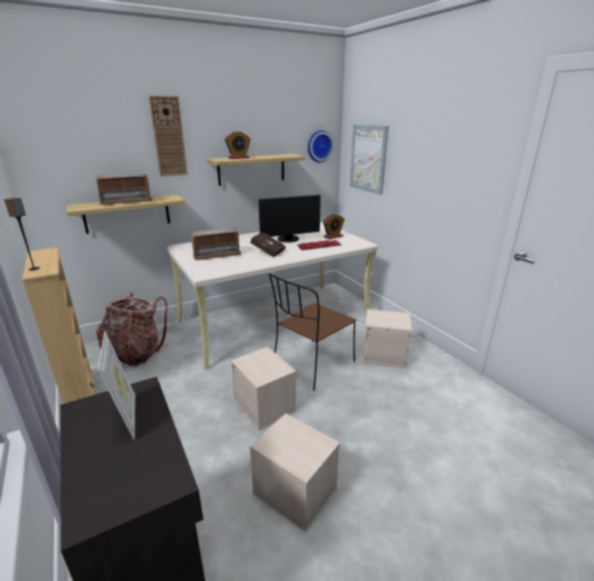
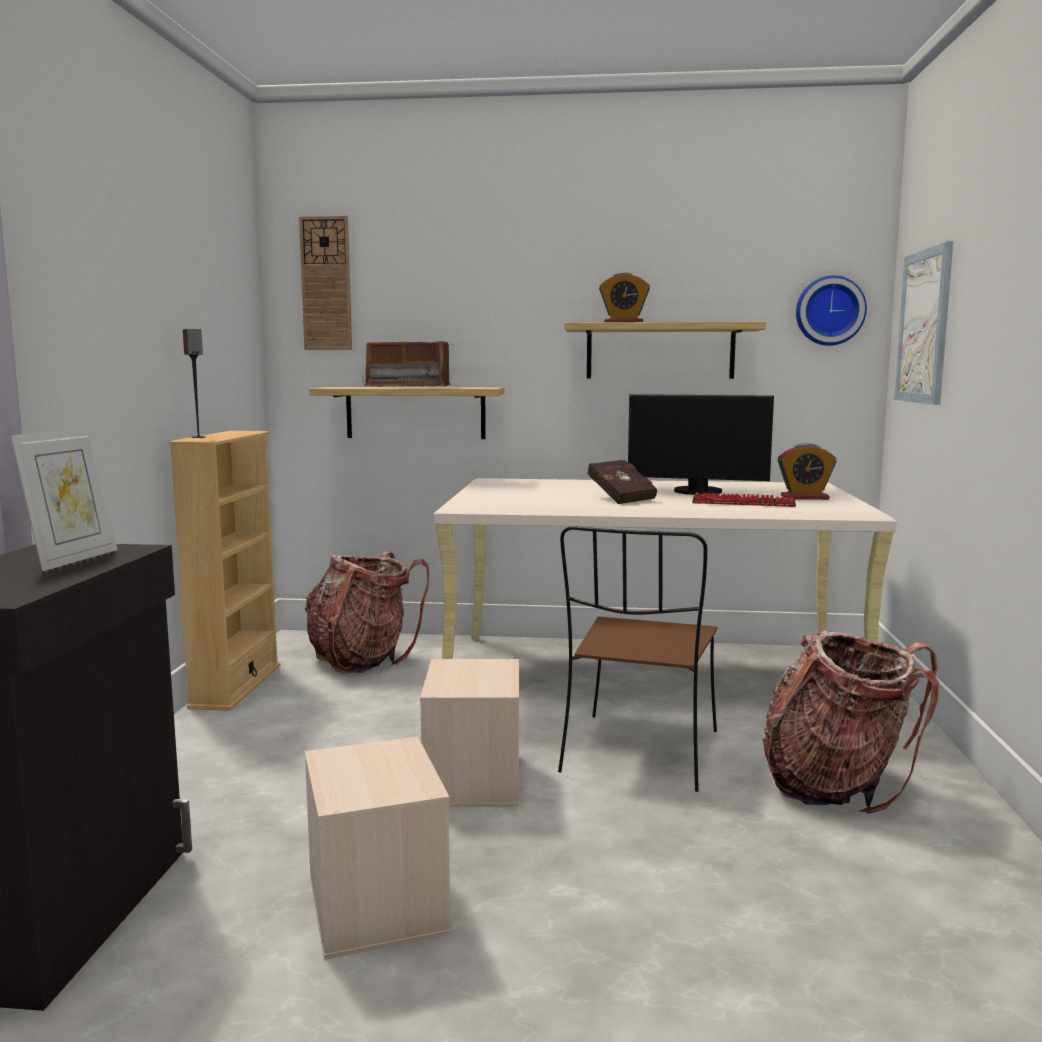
camera: 35 degrees right, 15 degrees down
wall clock [149,96,188,177] -> wall clock moved to [299,216,352,350]
radio [191,228,242,260] -> none
brown chair [269,274,357,391] -> brown chair turned 60 degrees counterclockwise [558,526,717,792]
beige storage box [362,309,412,368] -> backpack [763,630,939,814]

